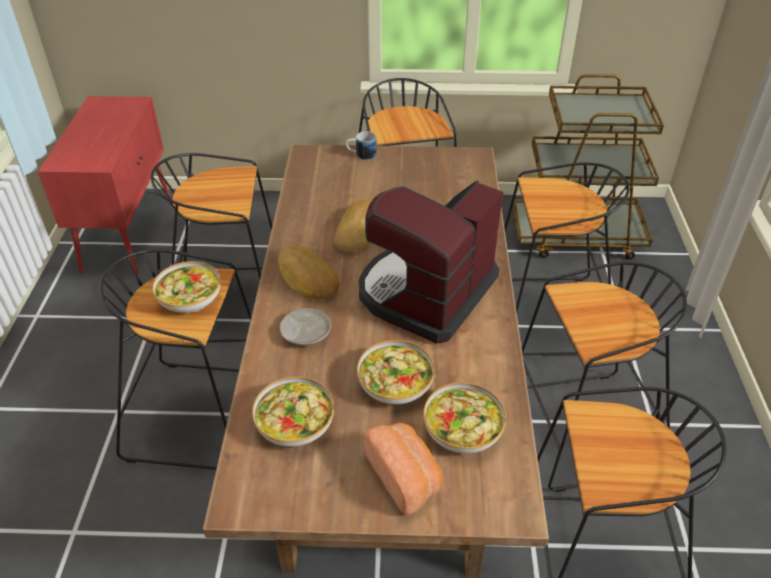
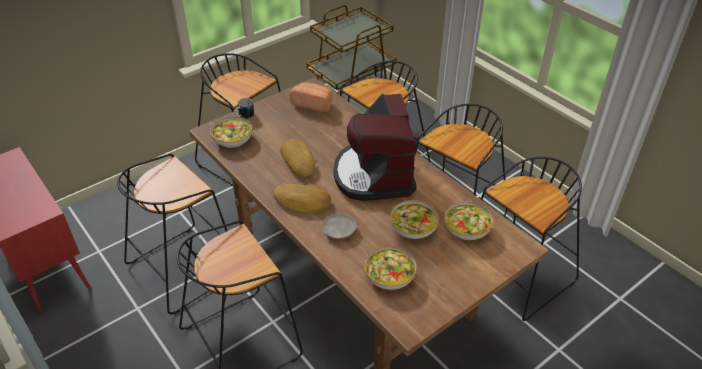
camera: 40 degrees left, 0 degrees up
bowl [152,261,221,313] -> bowl moved to [210,117,252,148]
bread [362,423,443,515] -> bread moved to [290,82,333,112]

